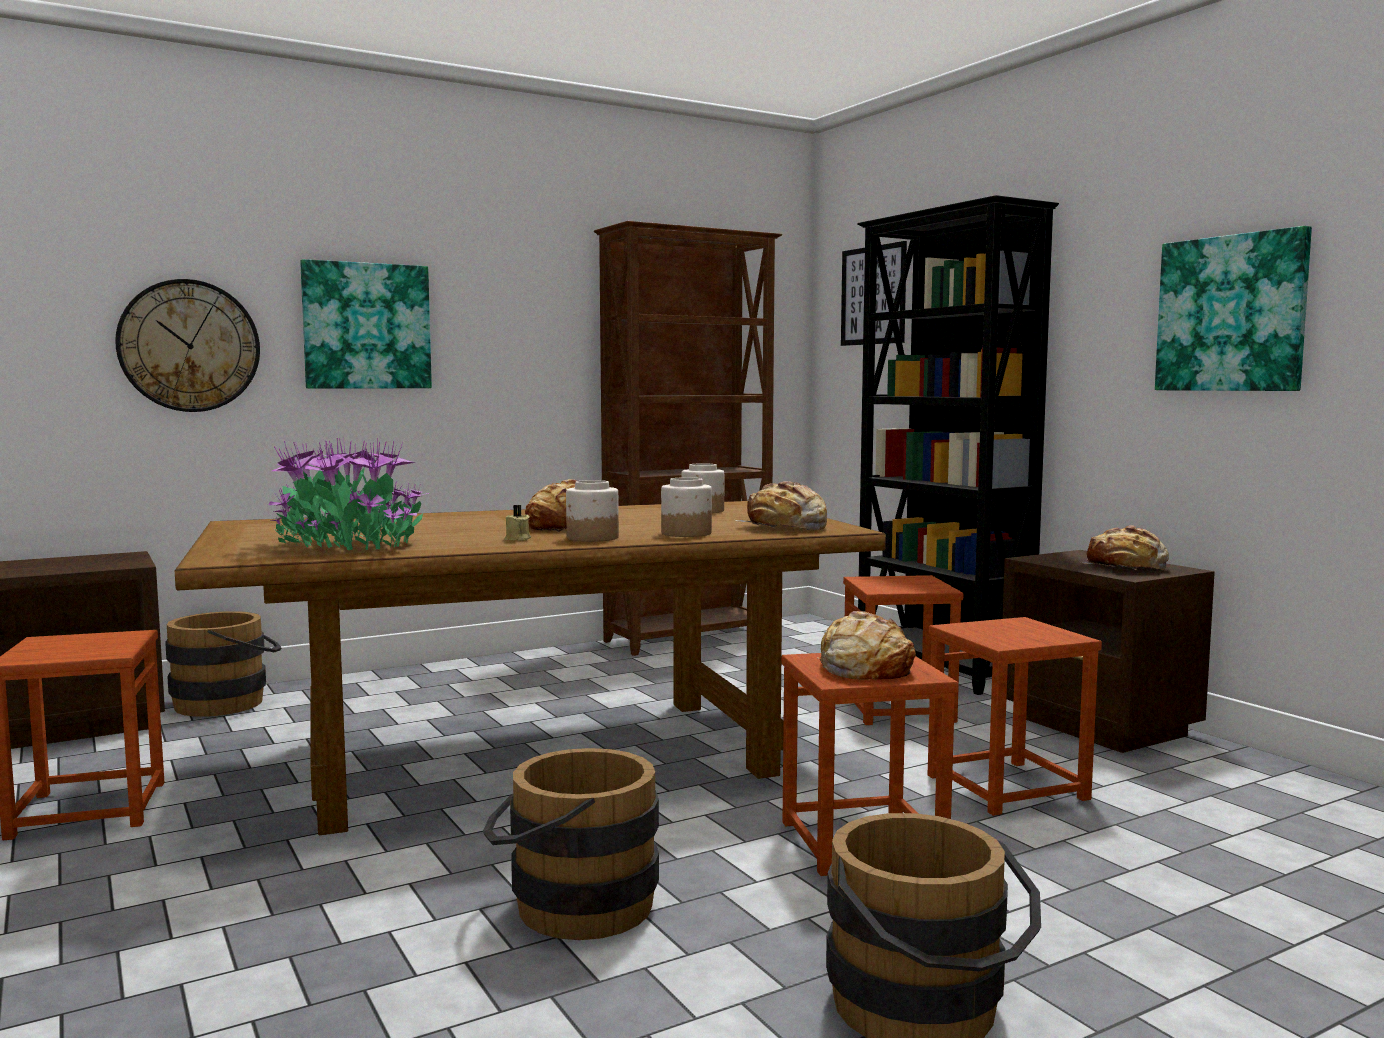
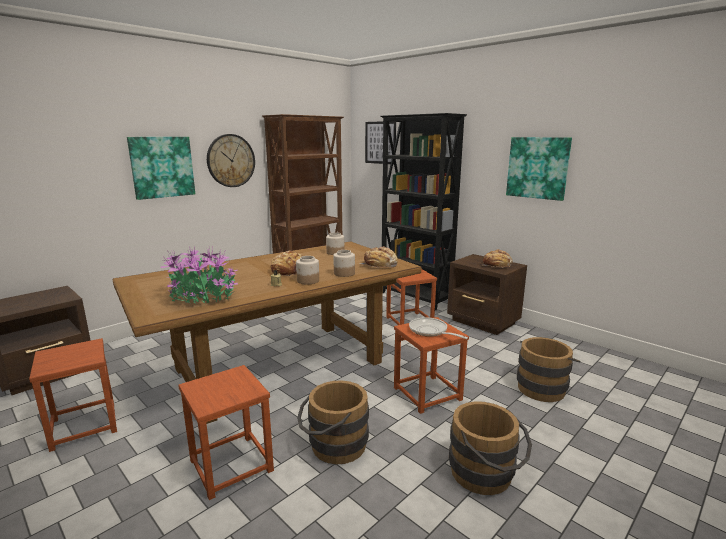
camera: 15 degrees left, 10 degrees up
wall clock [115,279,260,412] -> wall clock moved to [207,134,255,187]
brown bucket [165,611,281,717] -> brown bucket moved to [517,337,581,402]
bread [818,611,916,680] -> frying pan [409,317,468,339]
brown stool [928,617,1102,816] -> brown stool moved to [178,365,274,500]

